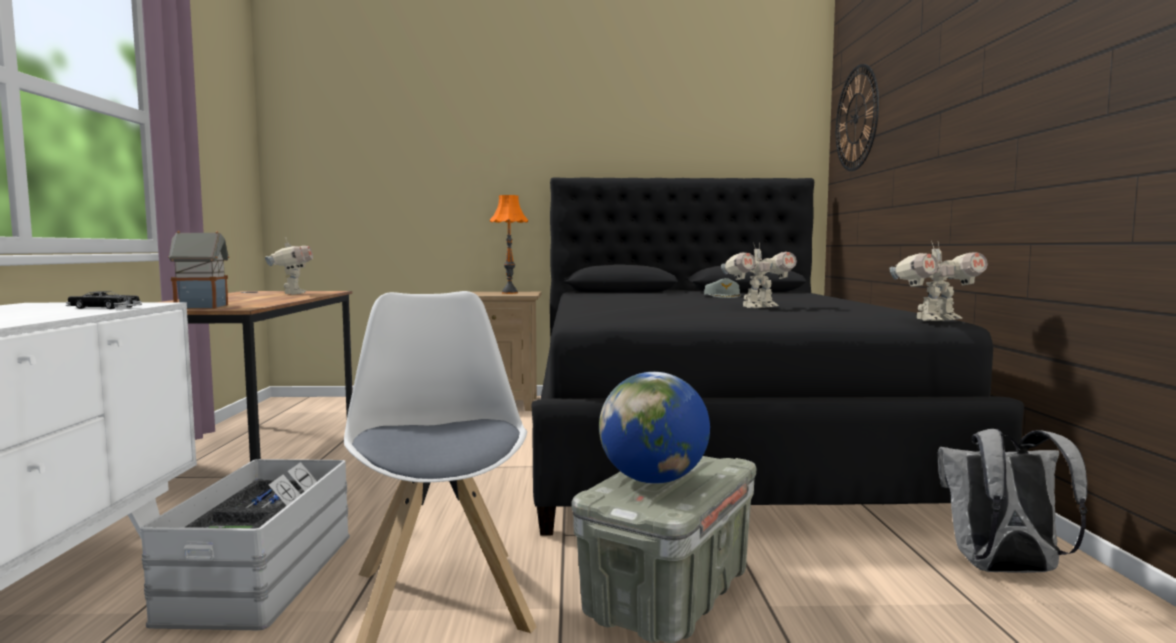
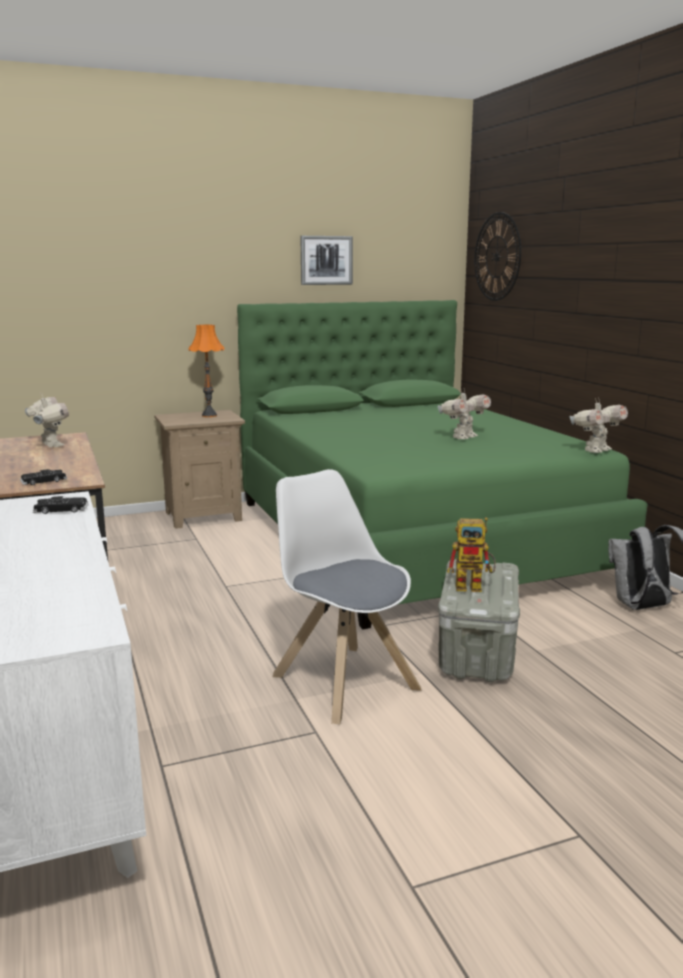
camera: 20 degrees left, 10 degrees up
grey storage box [140,459,350,630] -> none
toy house [168,231,230,308] -> black toy car [20,469,67,485]
black bed [532,177,1024,535] -> green bed [237,300,648,629]
globe [599,372,710,484] -> toy robot [447,517,496,592]
grey cap [704,278,741,298] -> none
none -> picture [301,236,353,285]

